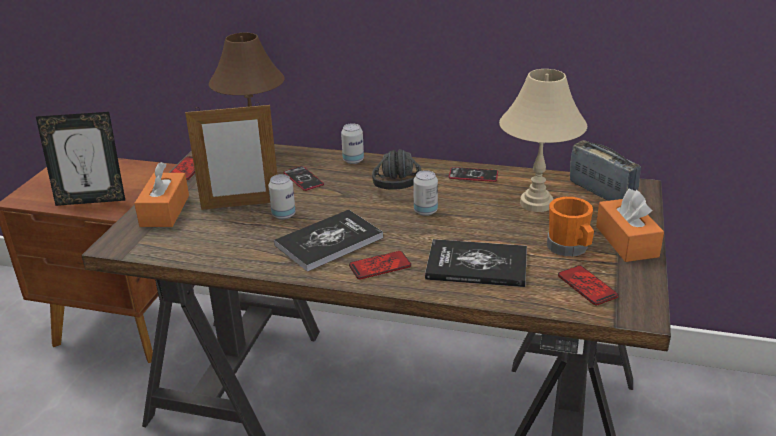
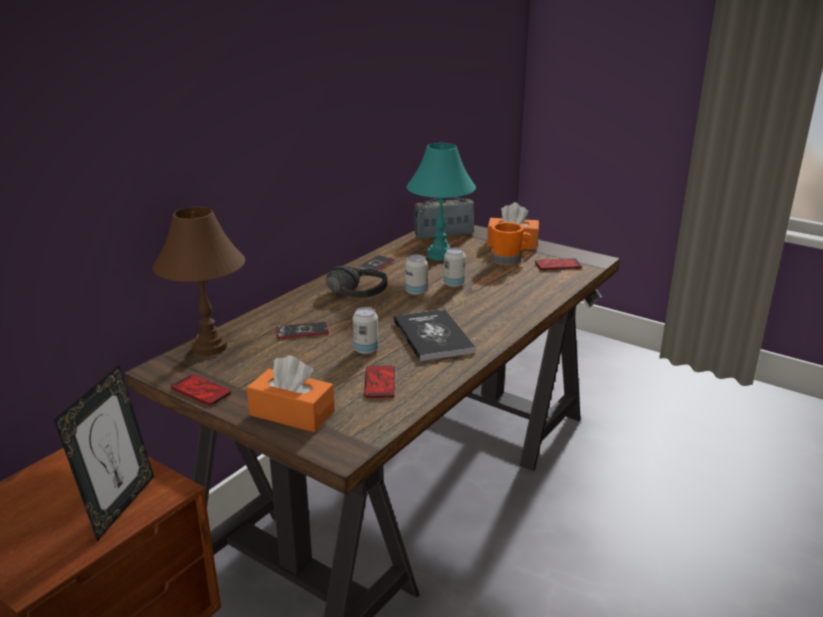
camera: 70 degrees left, 5 degrees down
picture frame [185,102,277,210] -> none
can [341,123,364,164] -> can moved to [444,248,466,288]
phone [349,251,411,279] -> phone moved to [364,366,395,398]
book [425,239,527,287] -> none
beige table lamp [499,69,587,212] -> turquoise table lamp [406,143,476,261]

